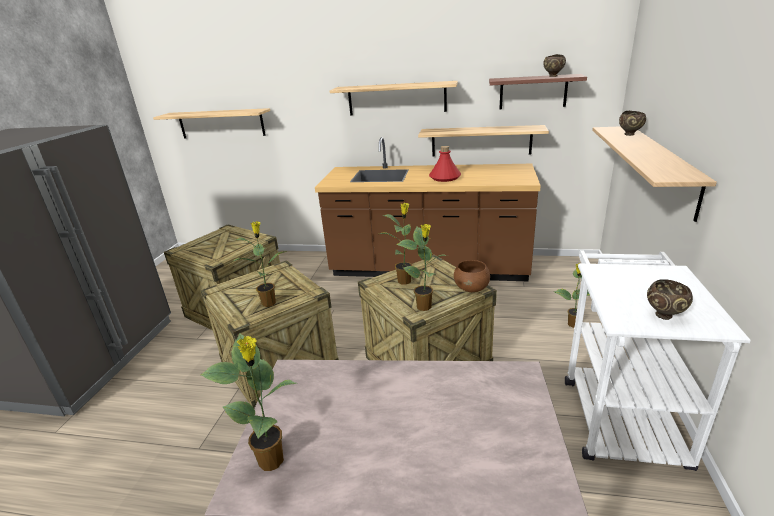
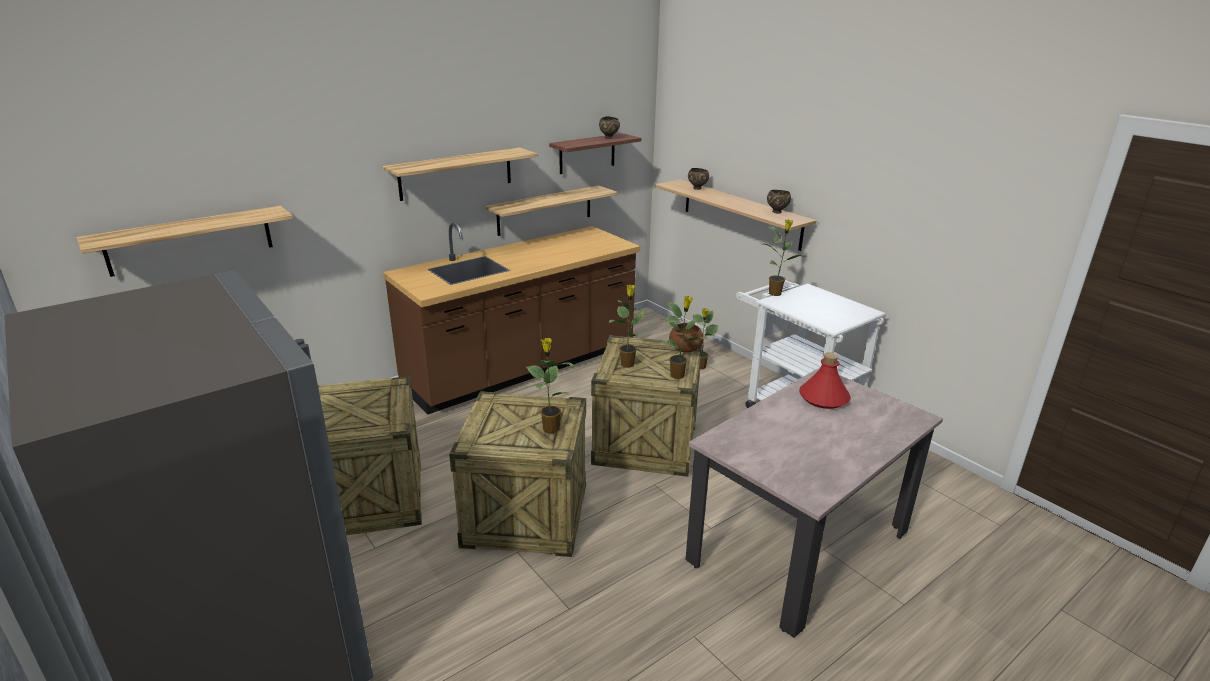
camera: 50 degrees left, 0 degrees up
potted plant [200,333,296,471] -> potted plant moved to [764,219,806,296]
red bottle [429,146,461,182] -> red bottle moved to [799,352,851,409]
brown bowl [647,279,693,320] -> brown bowl moved to [767,190,791,213]

